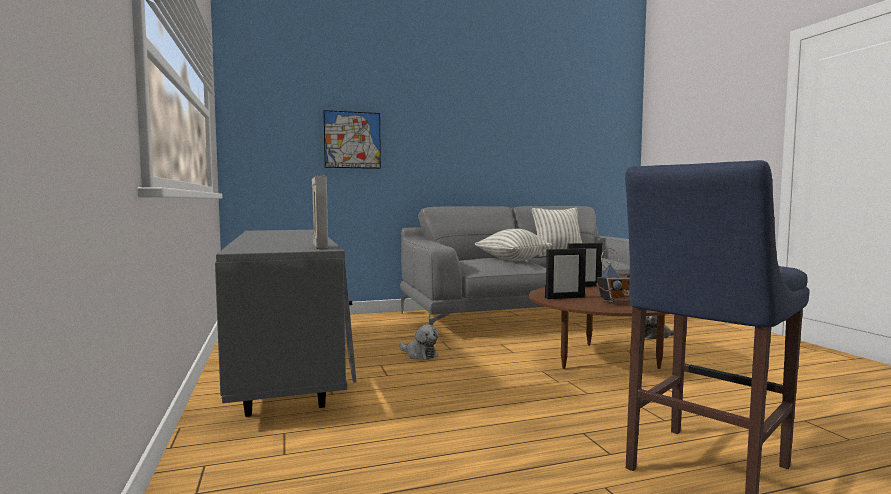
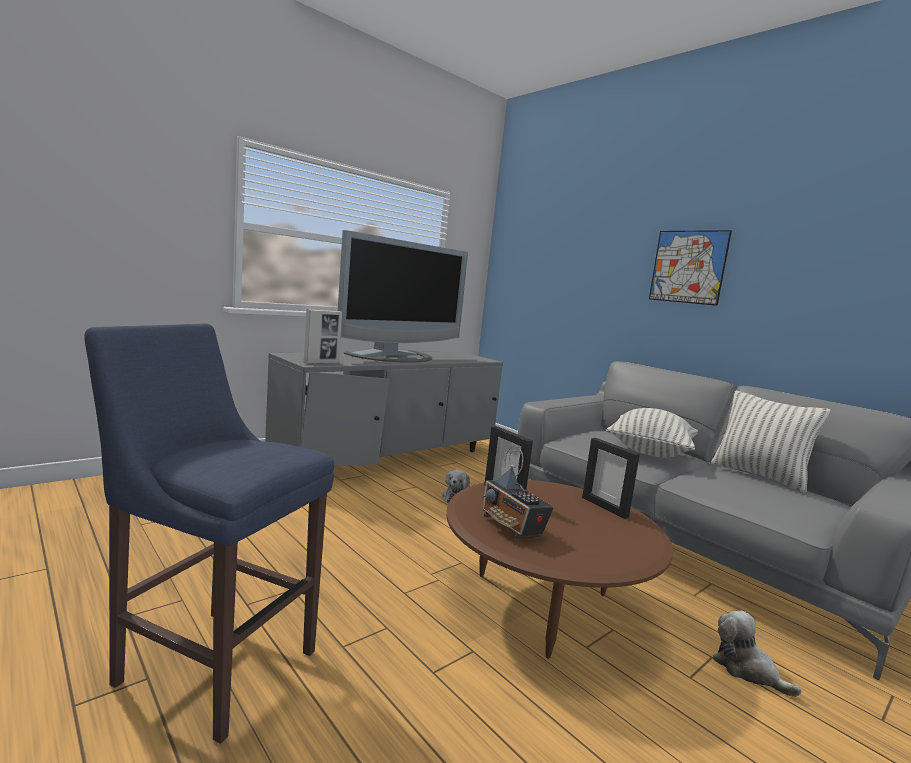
camera: 65 degrees right, 5 degrees up
picture [323,110,381,169] -> picture moved to [649,230,732,306]
none -> television [338,230,468,363]

